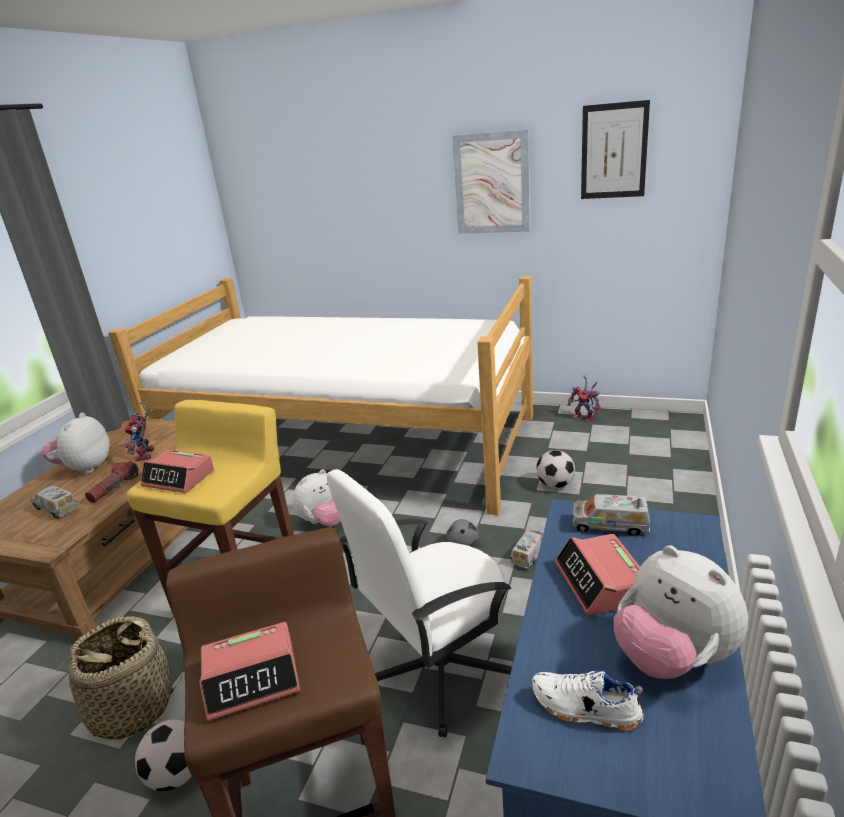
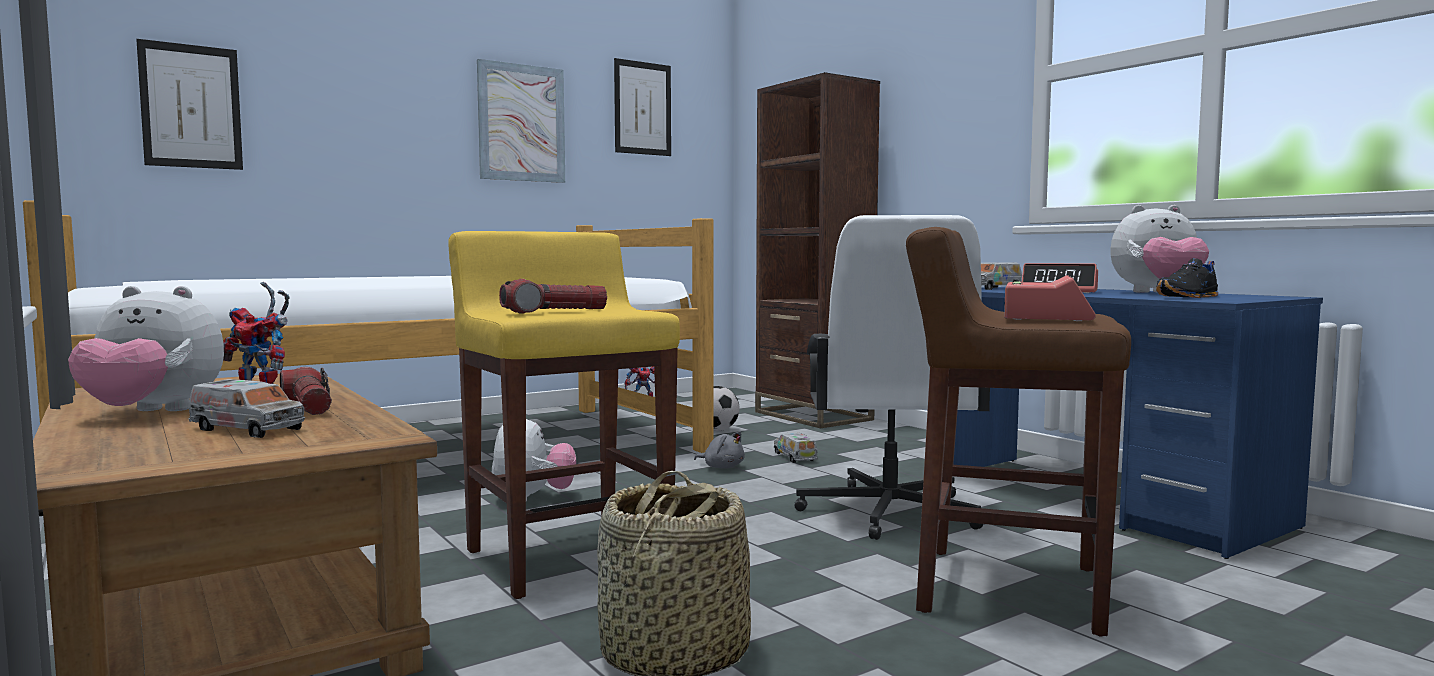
camera: 55 degrees left, 20 degrees down
toy truck [31,485,80,519] -> toy truck turned 135 degrees counterclockwise [188,379,305,438]
plush toy [42,413,110,474] -> plush toy turned 45 degrees counterclockwise [68,286,224,411]
football [135,719,192,791] -> none
alarm clock [141,450,214,493] -> flashlight [499,279,607,314]
white shoe [532,671,644,731] -> black shoe [1156,258,1218,298]
none -> picture [136,39,243,170]
none -> brown bookcase [755,72,880,428]

